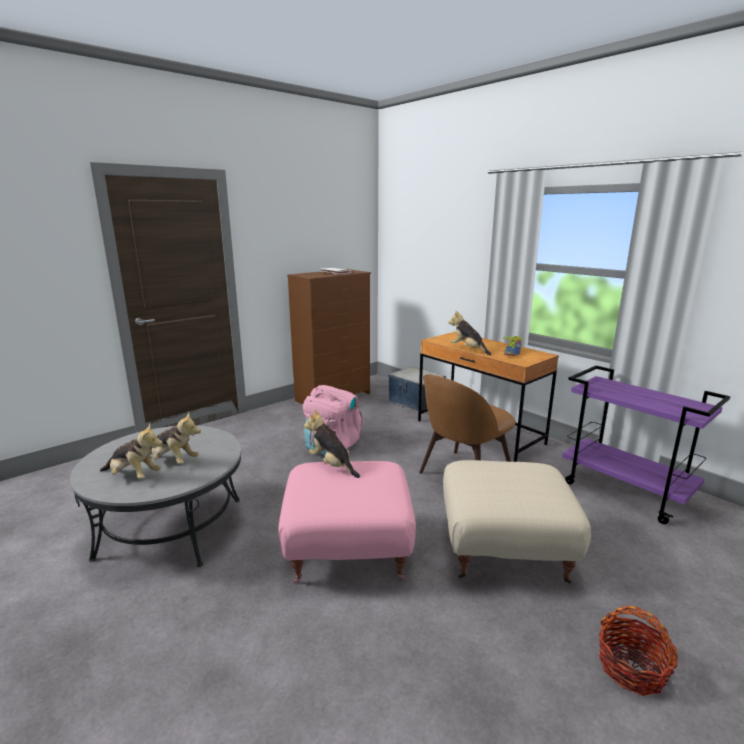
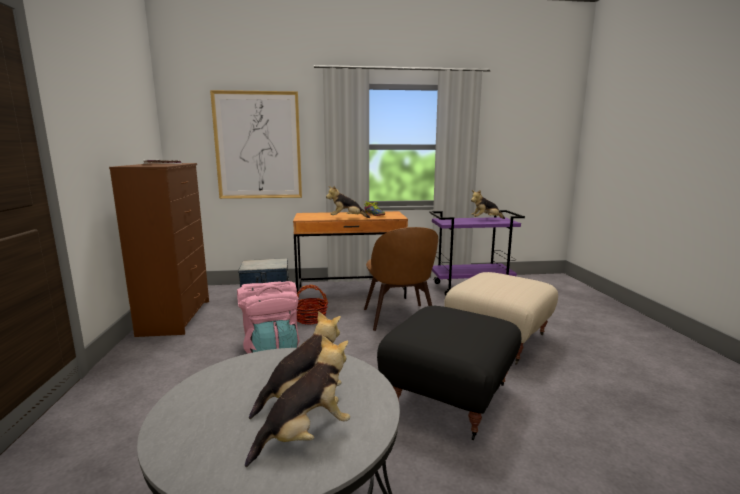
camera: 55 degrees left, 5 degrees down
pink ottoman [279,461,416,584] -> black ottoman [377,306,521,440]
plush toy [304,410,360,478] -> plush toy moved to [471,190,505,219]
basket [599,605,678,696] -> basket moved to [297,285,328,325]
none -> picture [210,90,302,199]

